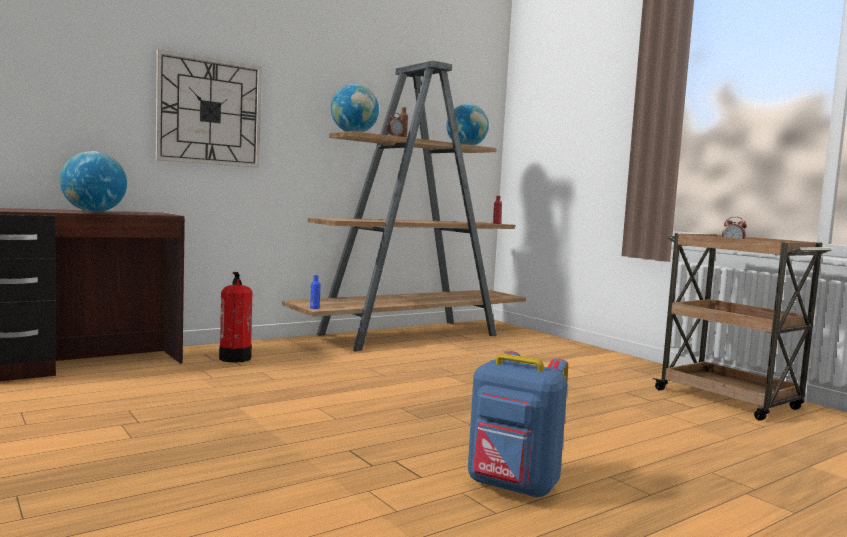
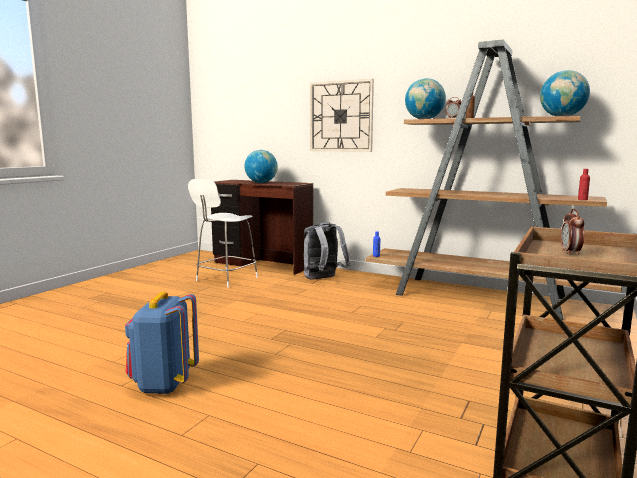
camera: 65 degrees right, 5 degrees up
fire extinguisher [219,272,252,363] -> grey backpack [304,222,350,280]
none -> white stool [188,179,258,288]

